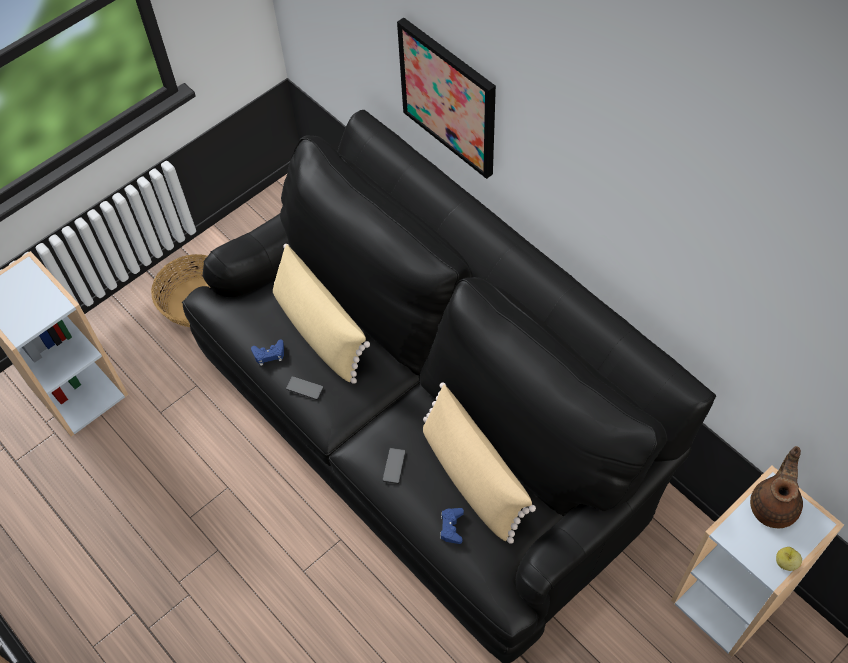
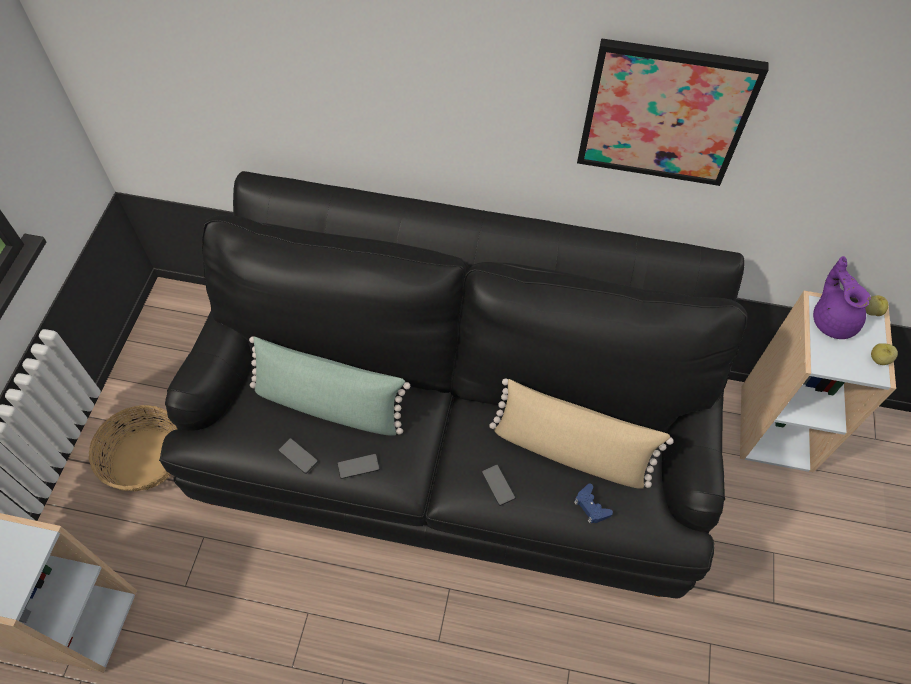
camera: 40 degrees left, 0 degrees up
blue game controller [251,339,284,366] -> phone [278,438,318,474]
beige pillow [273,244,370,384] -> green pillow [249,336,410,436]
picture [397,18,496,179] -> picture moved to [577,38,769,186]
brown teapot [750,446,803,528] -> purple teapot [813,256,871,339]
none -> apple [865,295,888,316]

